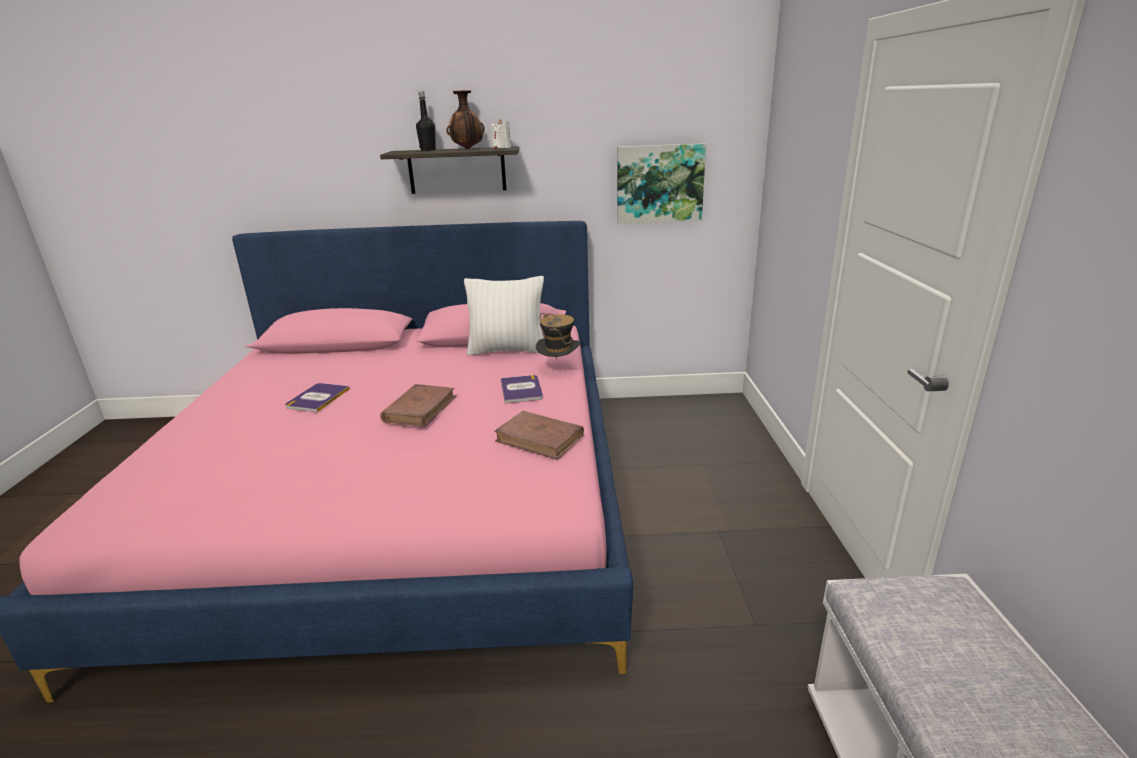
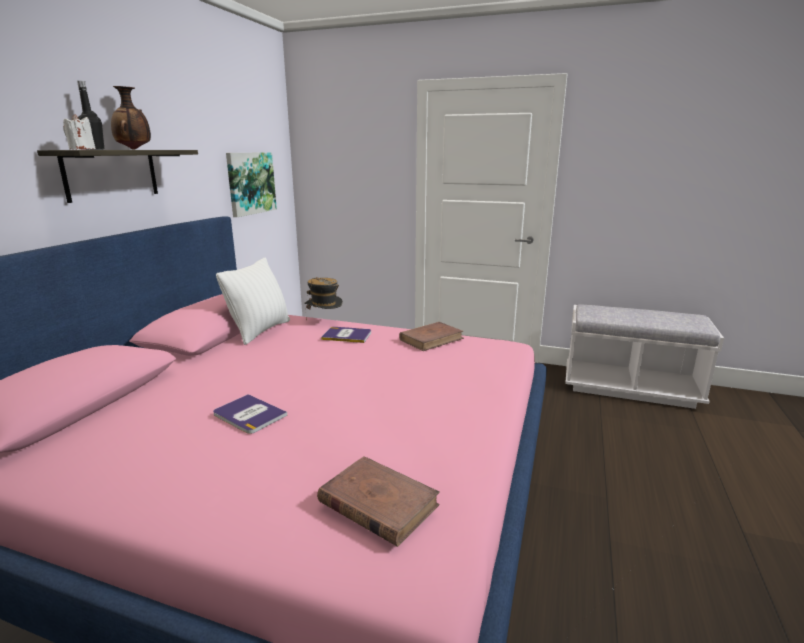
camera: 70 degrees left, 5 degrees down
brown book [380,384,456,427] -> brown book moved to [317,456,440,547]
white candle [491,119,511,148] -> white candle moved to [63,114,96,150]

